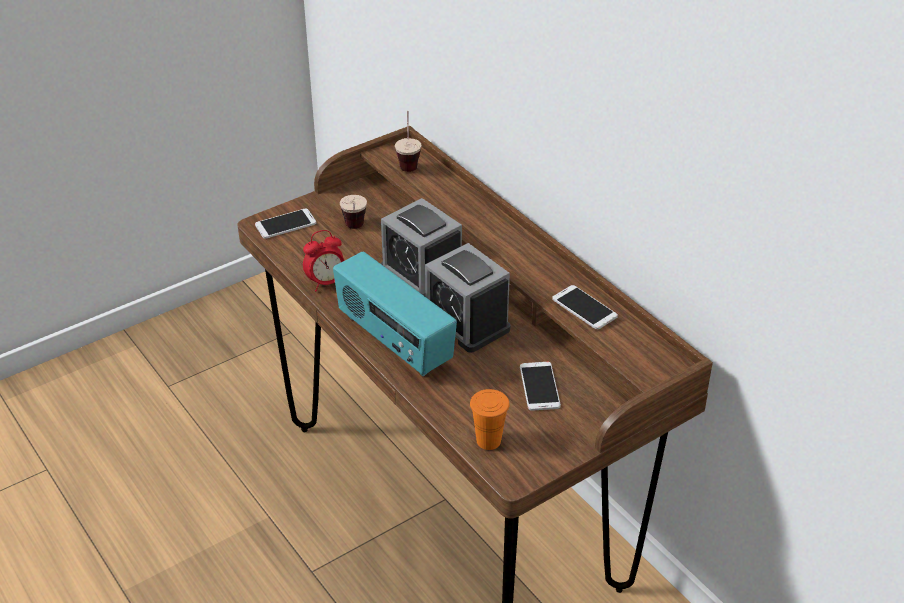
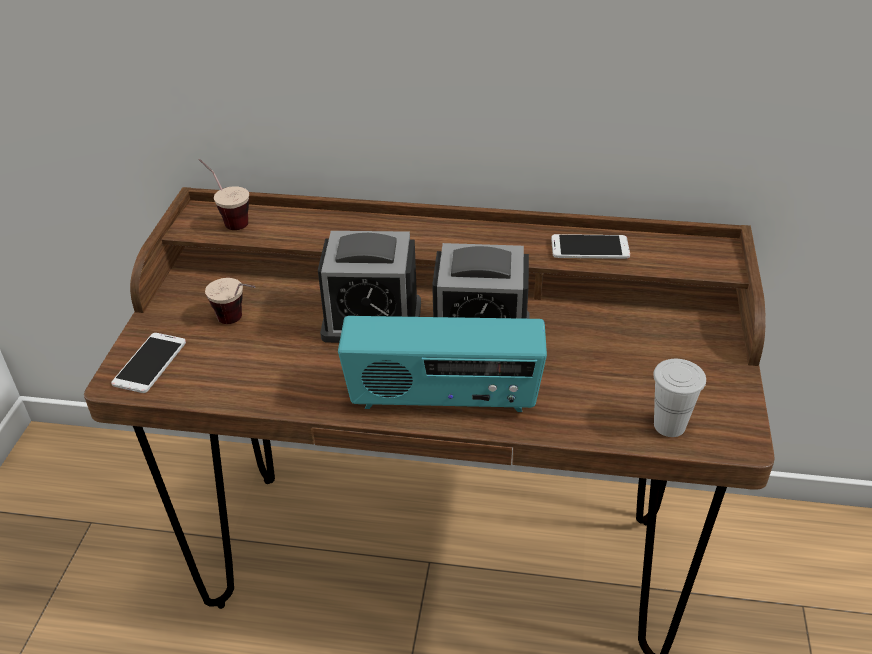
camera: 45 degrees left, 0 degrees up
alarm clock [303,230,345,291] -> none
orange cup [470,389,510,450] -> white cup [653,359,706,437]
phone [520,362,561,411] -> none

